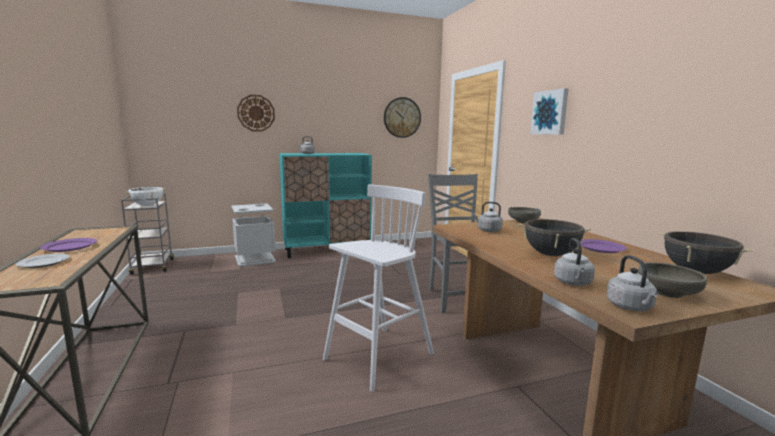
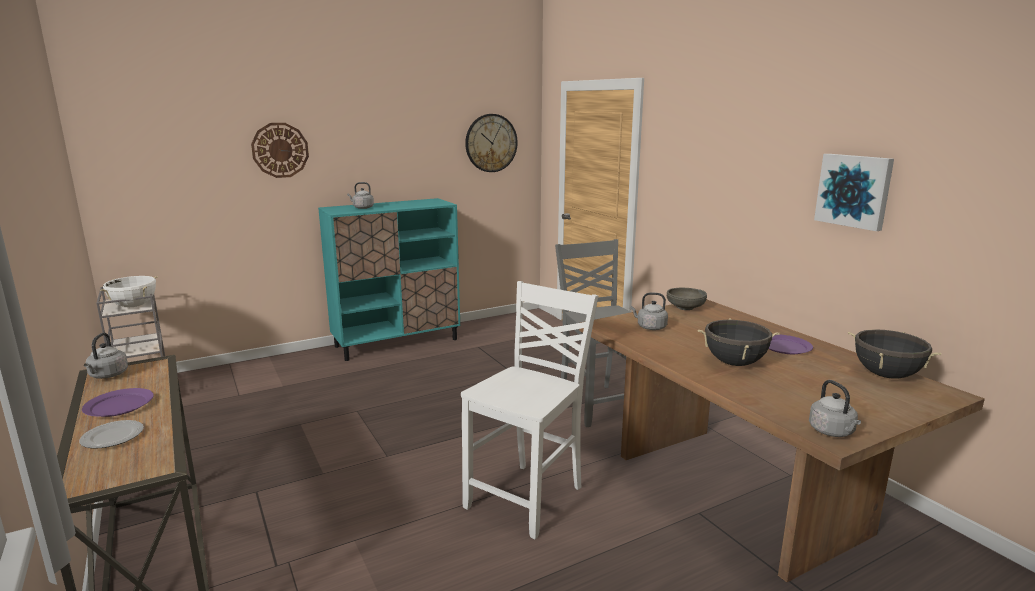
camera: 10 degrees left, 5 degrees up
grey trash can [231,203,276,267] -> none
white stool [323,184,434,392] -> white chair [461,281,598,539]
picture [530,88,569,135] -> picture moved to [814,154,894,231]
grey kettle [554,238,595,286] -> grey kettle moved to [84,333,128,379]
grey bowl [638,262,707,298] -> none

